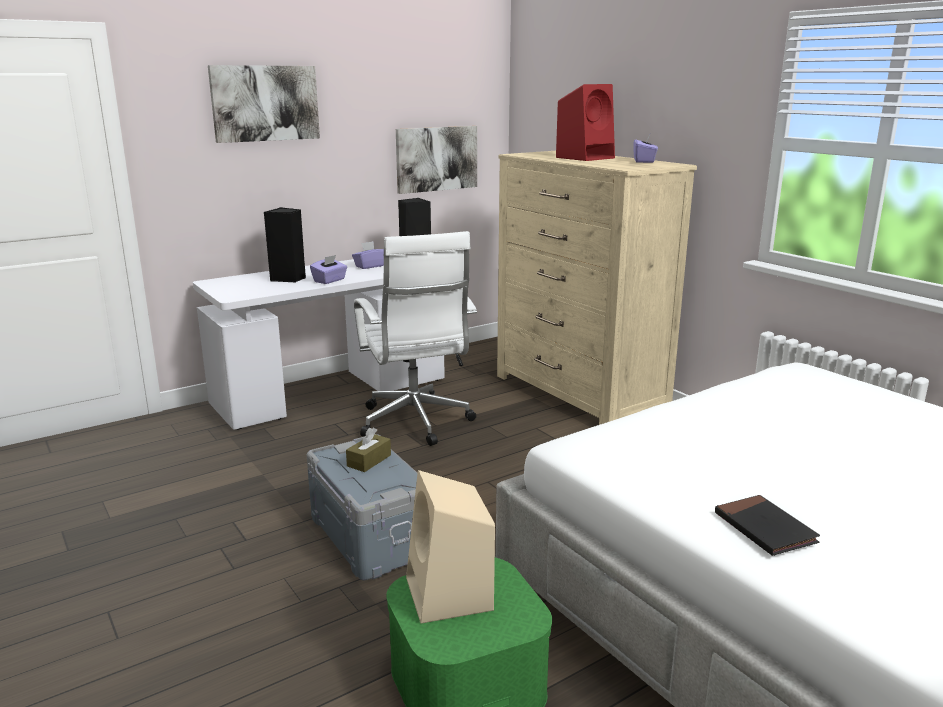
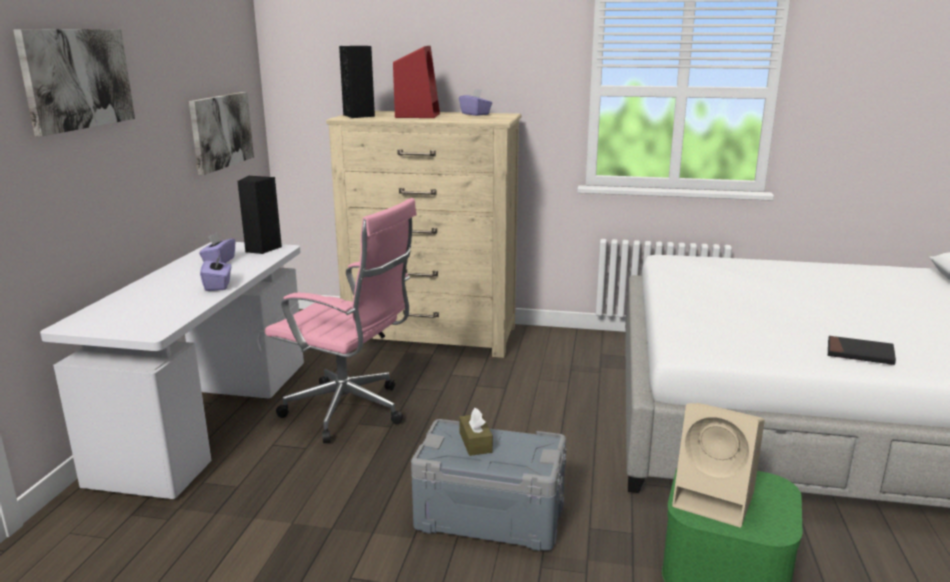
camera: 45 degrees left, 0 degrees up
black speaker [264,207,306,282] -> black speaker moved to [339,46,375,118]
white office chair [354,231,477,446] -> pink office chair [265,198,417,443]

